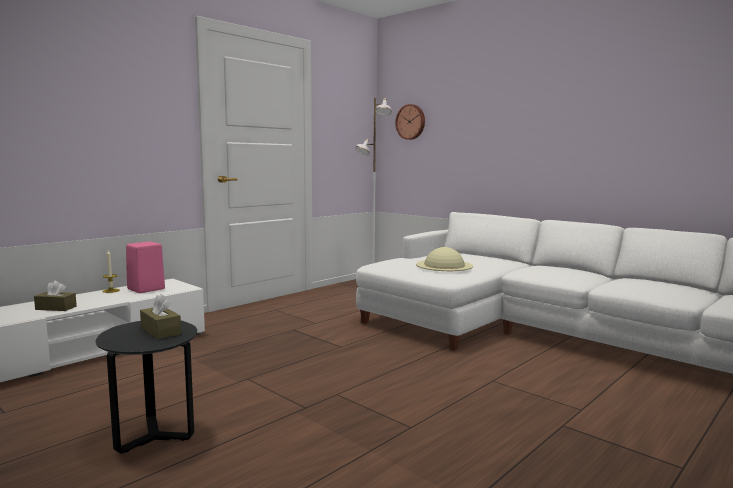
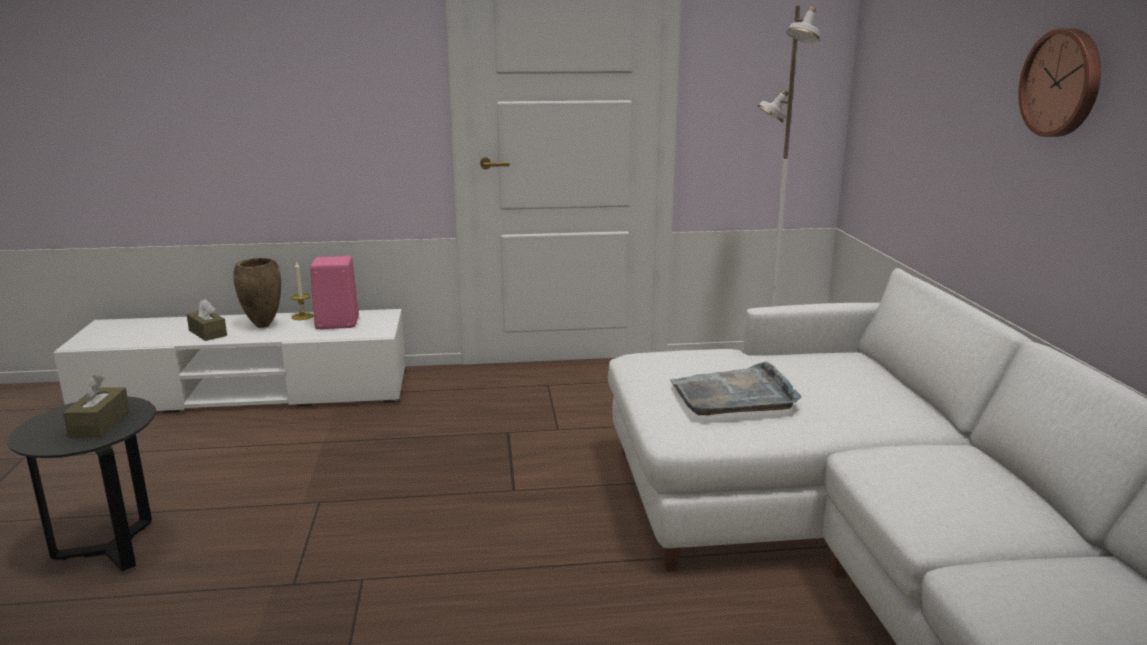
camera: 40 degrees right, 10 degrees up
wall clock [395,104,425,140] -> wall clock moved to [1018,29,1101,137]
beige hat [416,247,473,271] -> grey tray [670,361,801,415]
none -> brown vase [233,258,281,328]

